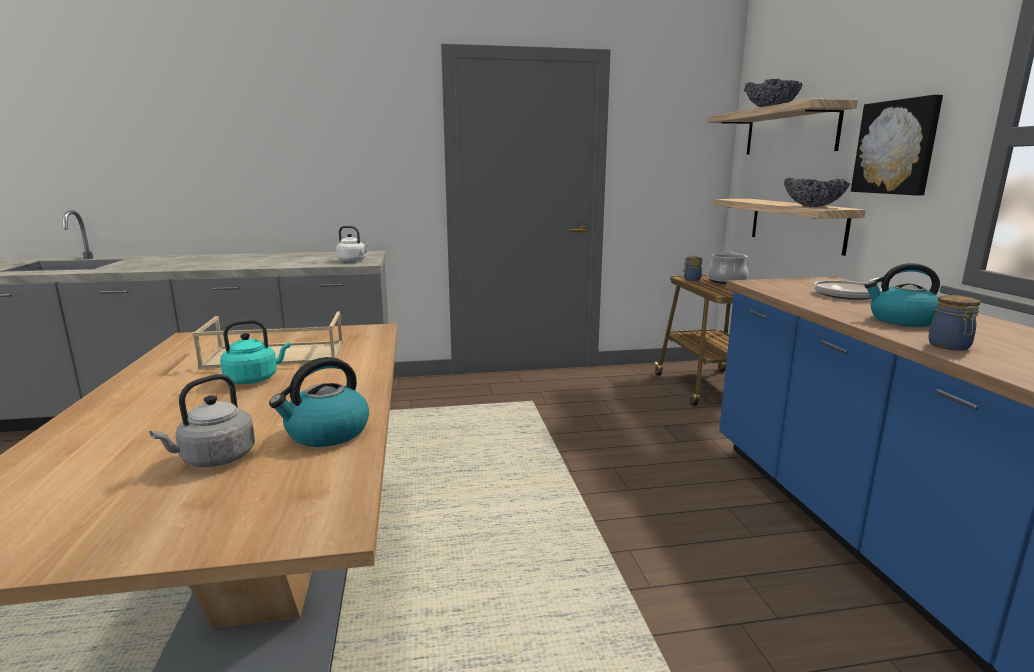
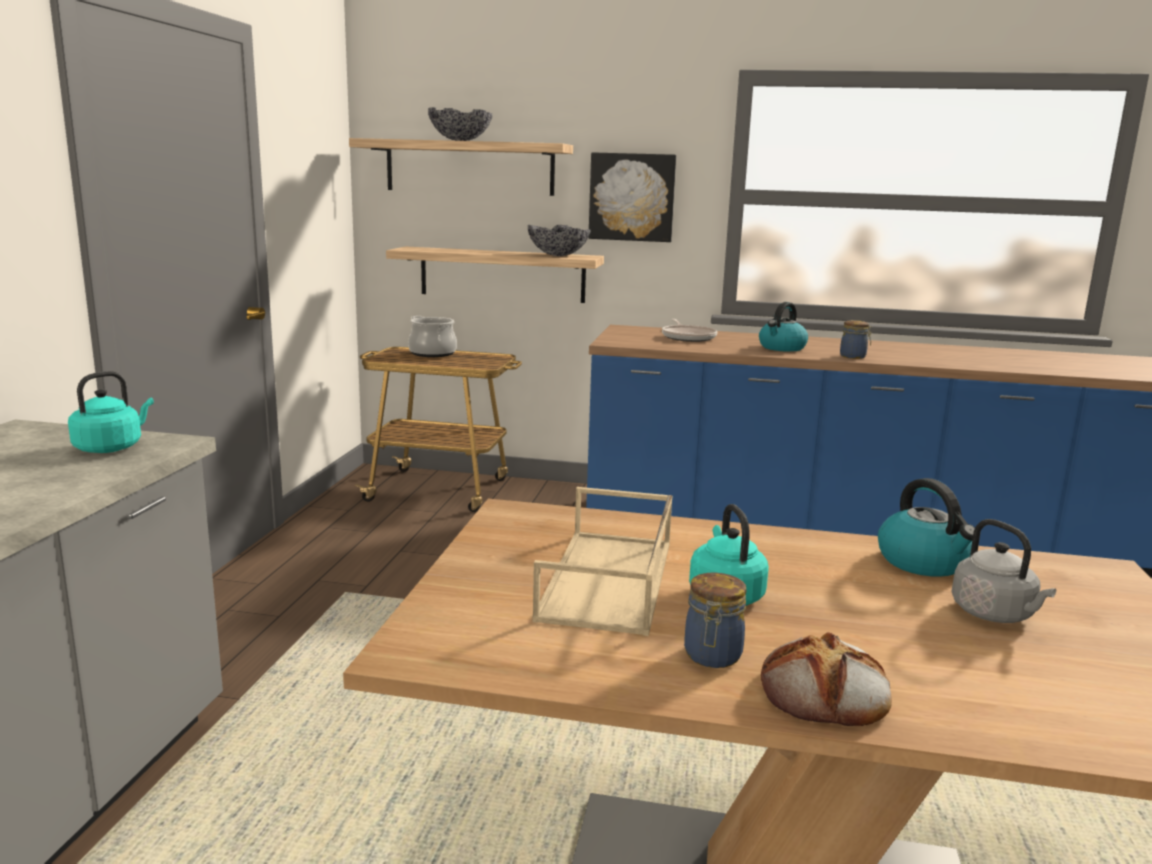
camera: 70 degrees left, 0 degrees up
white kettle [336,226,370,262] -> turquoise kettle [68,371,154,453]
jar [683,256,702,281] -> jar moved to [684,572,746,668]
none -> bread [761,632,892,726]

